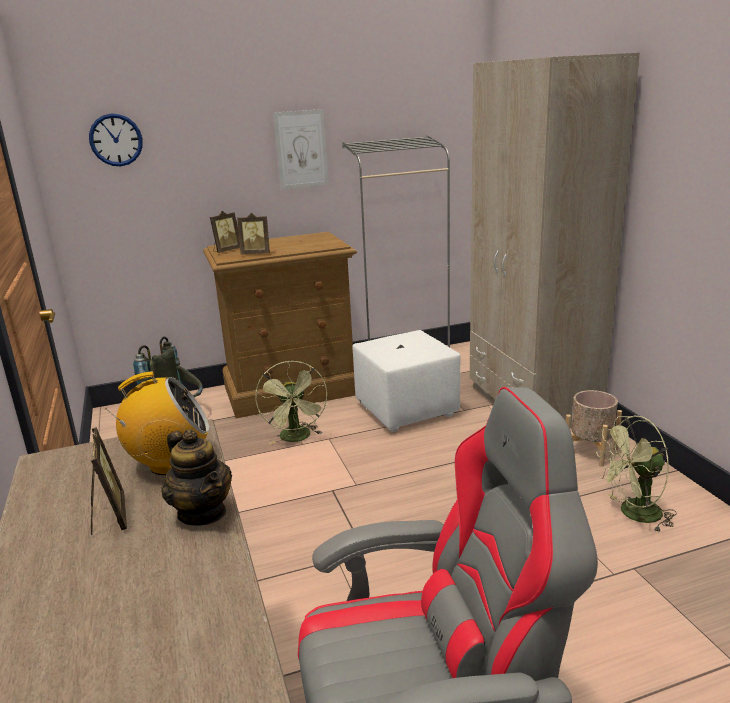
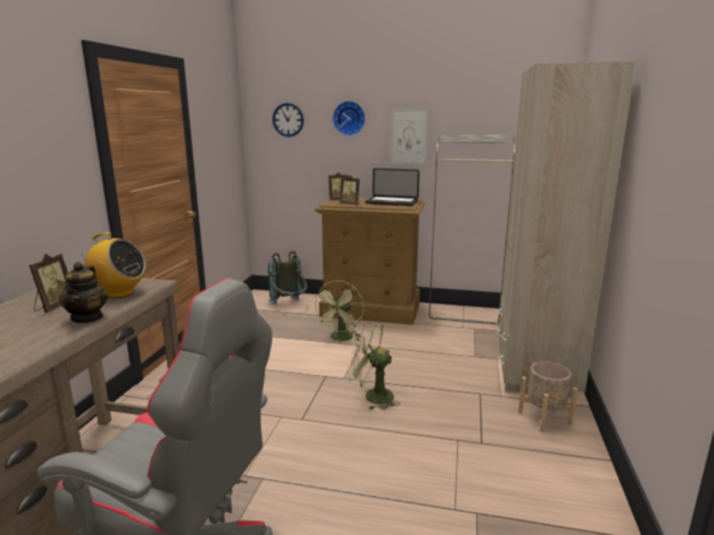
camera: 30 degrees right, 5 degrees down
white ottoman [352,330,460,432] -> none
green fan [596,416,677,533] -> green fan moved to [348,322,400,410]
none -> wall clock [333,101,365,136]
none -> laptop [365,168,420,206]

